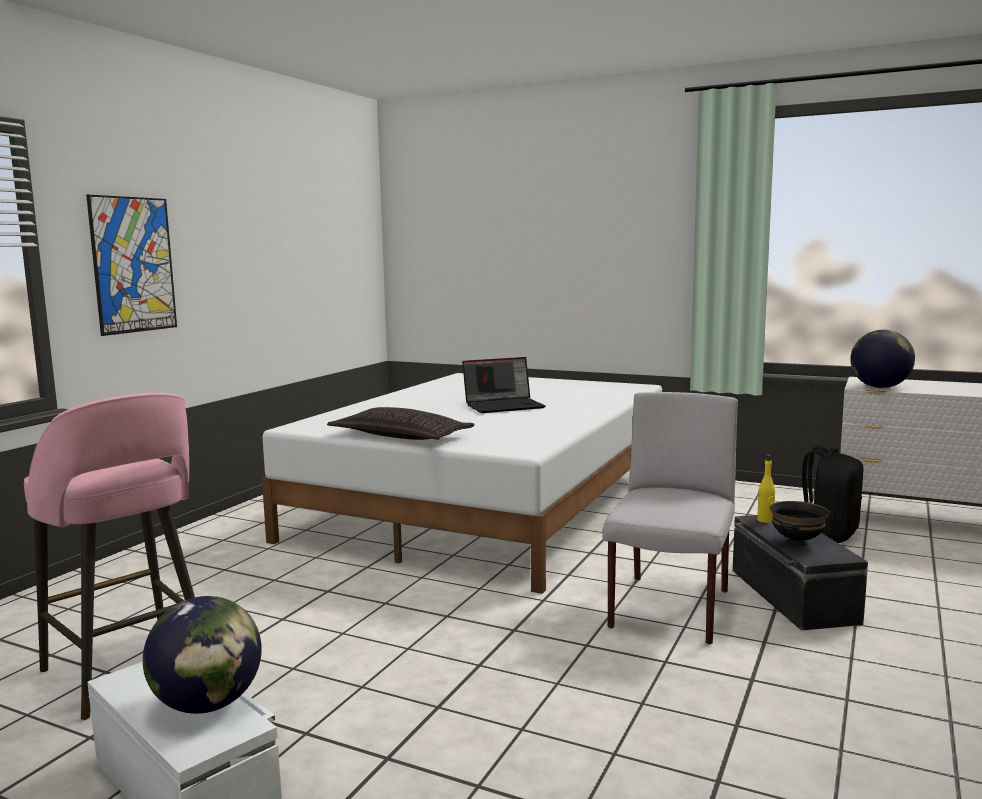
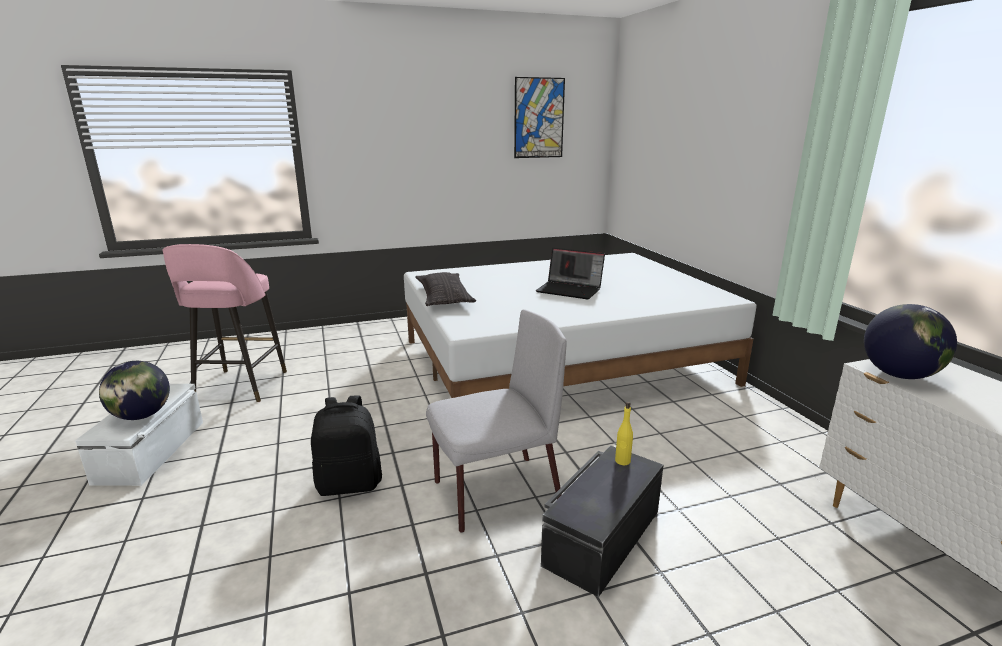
camera: 45 degrees right, 10 degrees up
picture [86,195,177,336] -> picture moved to [514,77,565,158]
black bowl [770,501,829,546] -> none
black backpack [802,446,863,543] -> black backpack moved to [311,395,382,496]

